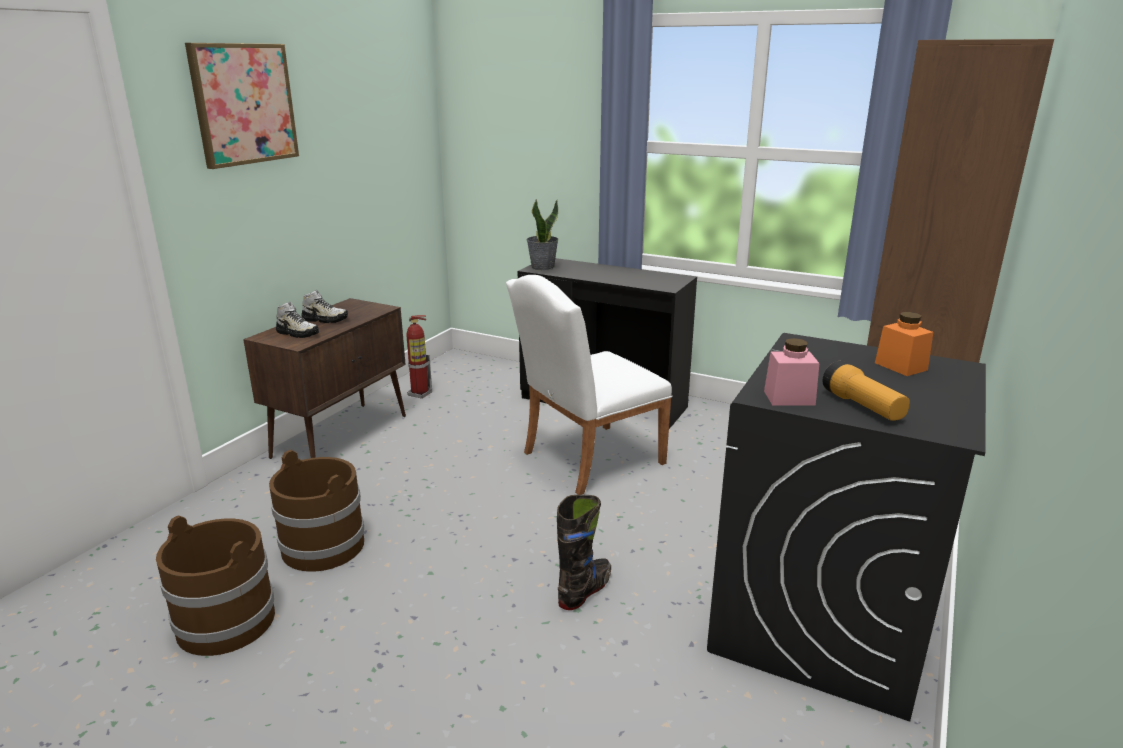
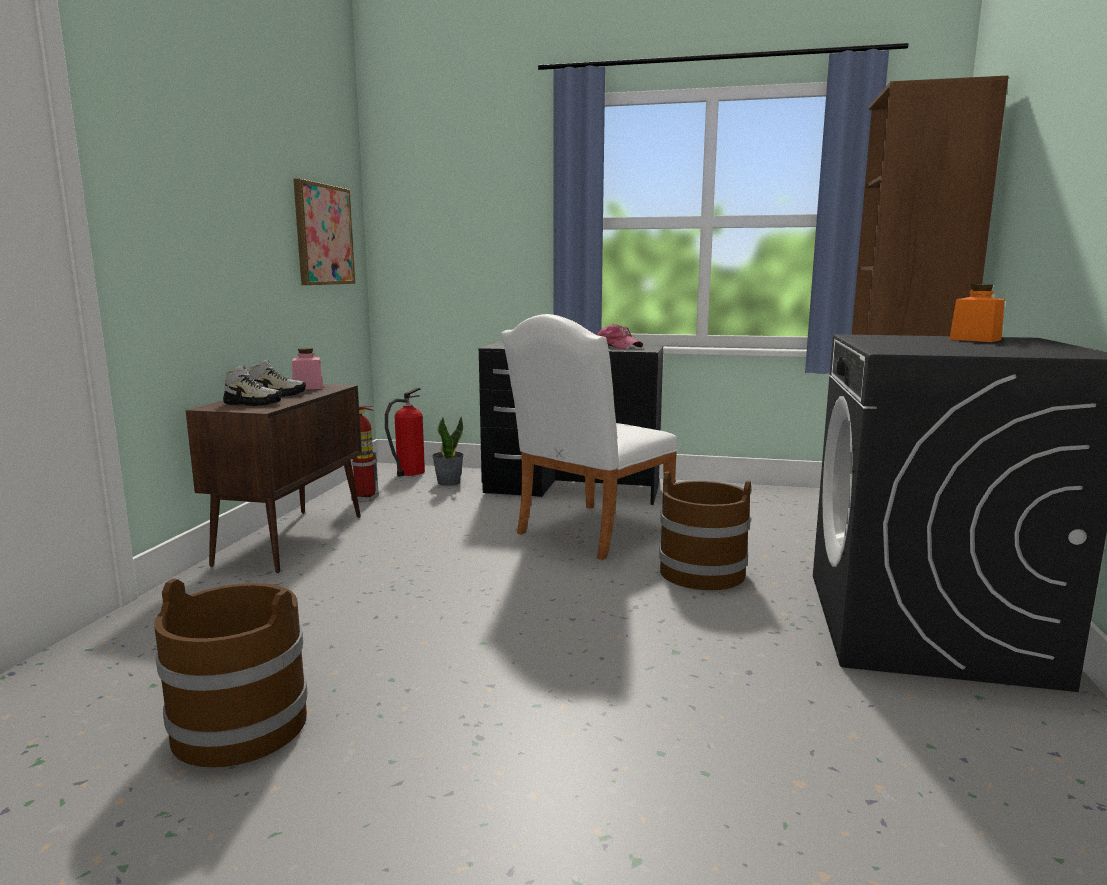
camera: 15 degrees left, 10 degrees down
picture [185,43,299,169] -> picture moved to [293,179,355,285]
brown bucket [269,450,364,572] -> brown bucket moved to [659,471,751,590]
potted plant [526,199,559,271] -> potted plant moved to [432,417,464,486]
black boot [557,495,611,610] -> none
pink jar [764,338,819,406] -> pink jar moved to [292,348,323,389]
flashlight [823,361,910,421] -> none
none -> fire extinguisher [385,388,425,477]
none -> cap [597,324,643,349]

